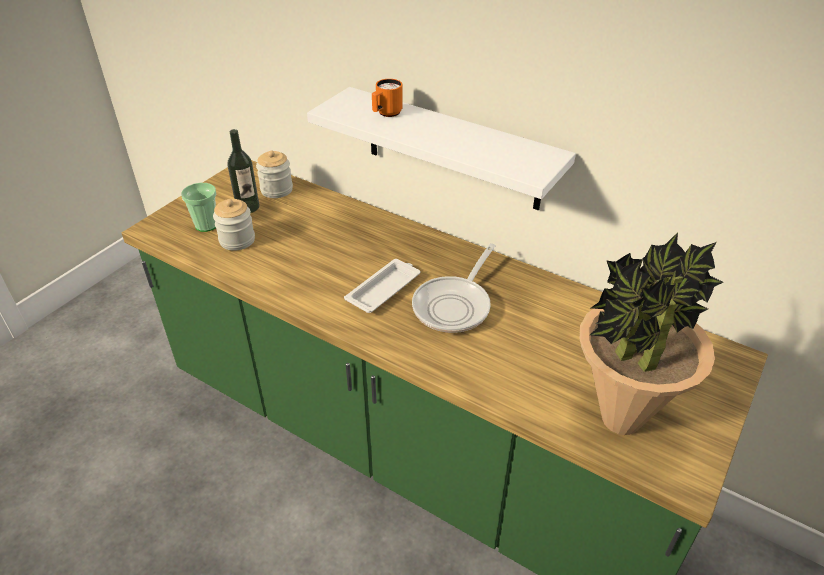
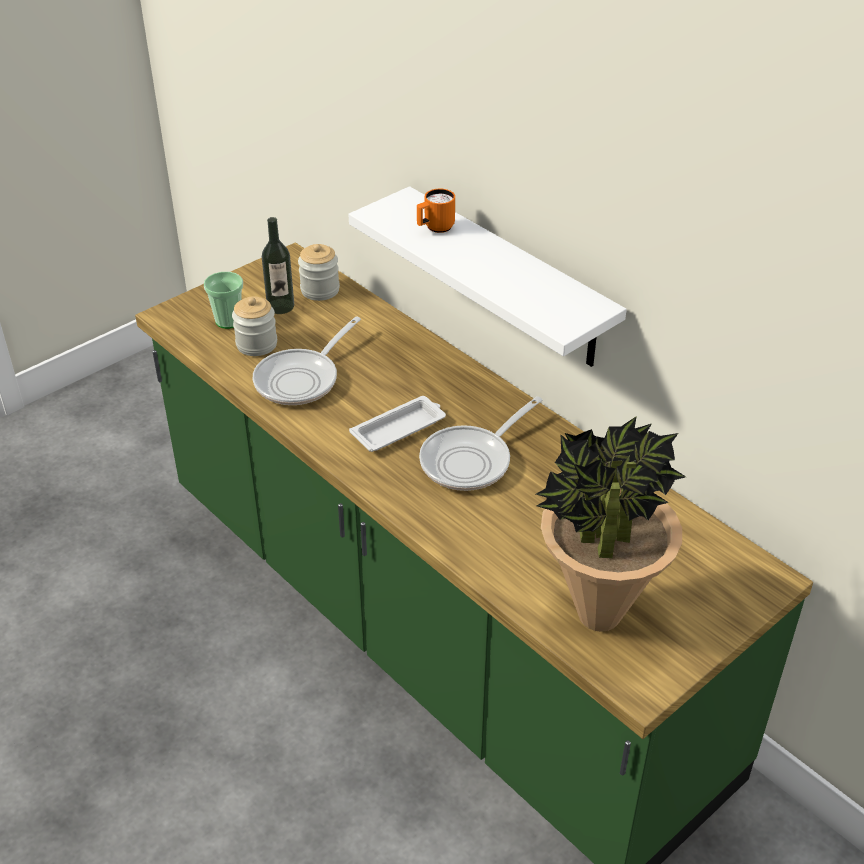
camera: 15 degrees right, 0 degrees up
none -> frying pan [253,317,361,405]

